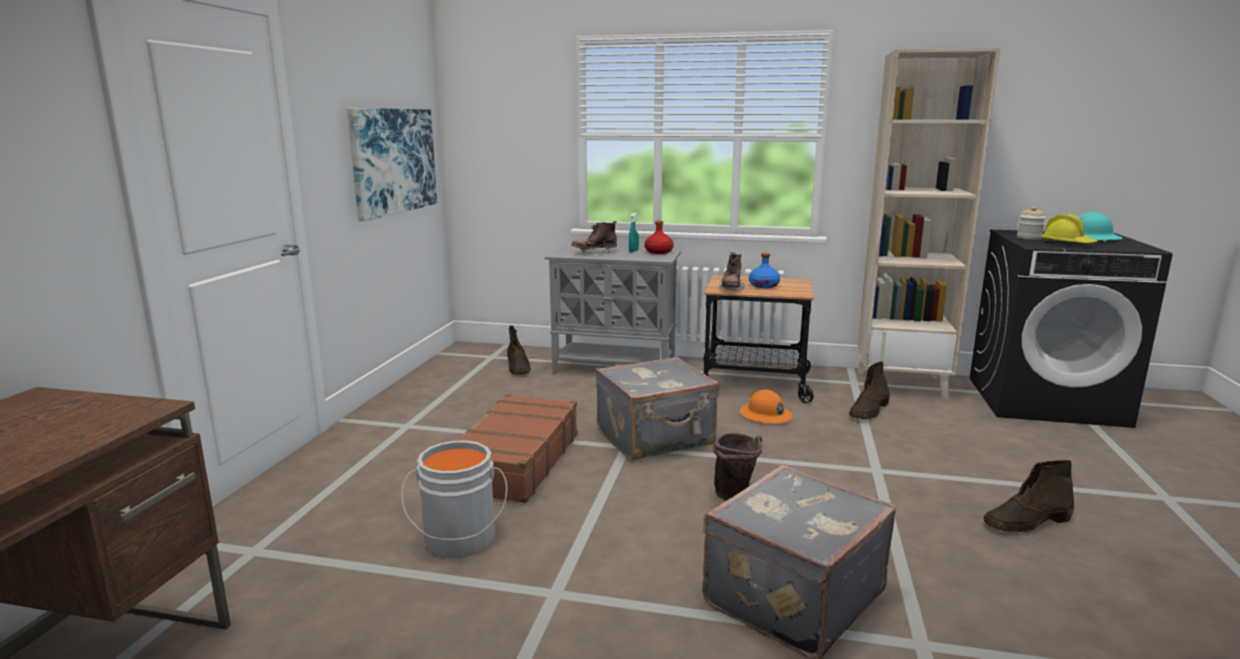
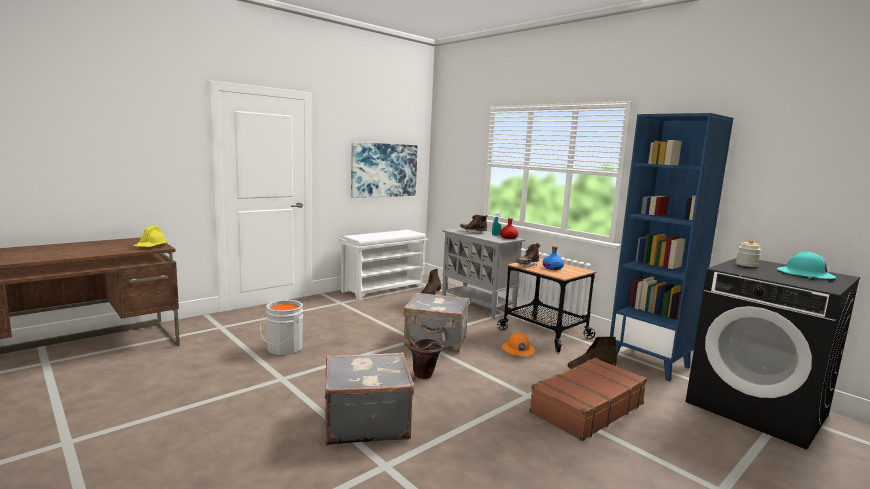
camera: 35 degrees right, 5 degrees down
brown suitcase [457,394,577,503] -> brown suitcase moved to [529,357,647,441]
beige bookcase [858,47,1001,399] -> blue bookcase [610,113,733,381]
brown boot [983,460,1074,533] -> none
yellow hard hat [1041,214,1098,243] -> yellow hard hat moved to [133,226,167,247]
none -> white bench [339,230,428,300]

